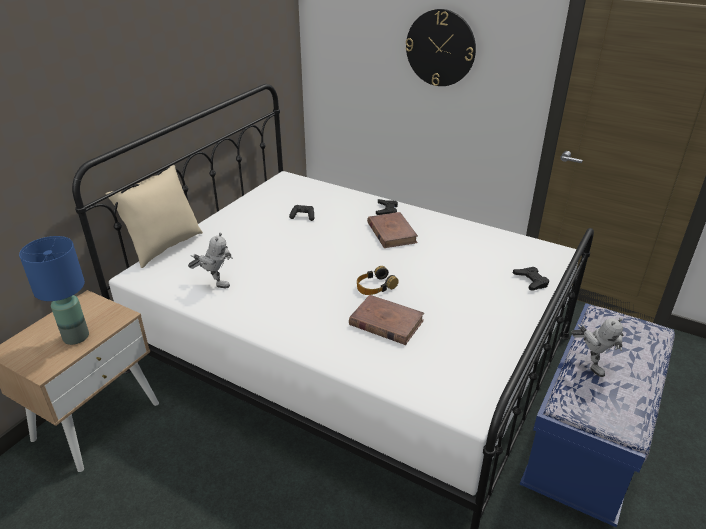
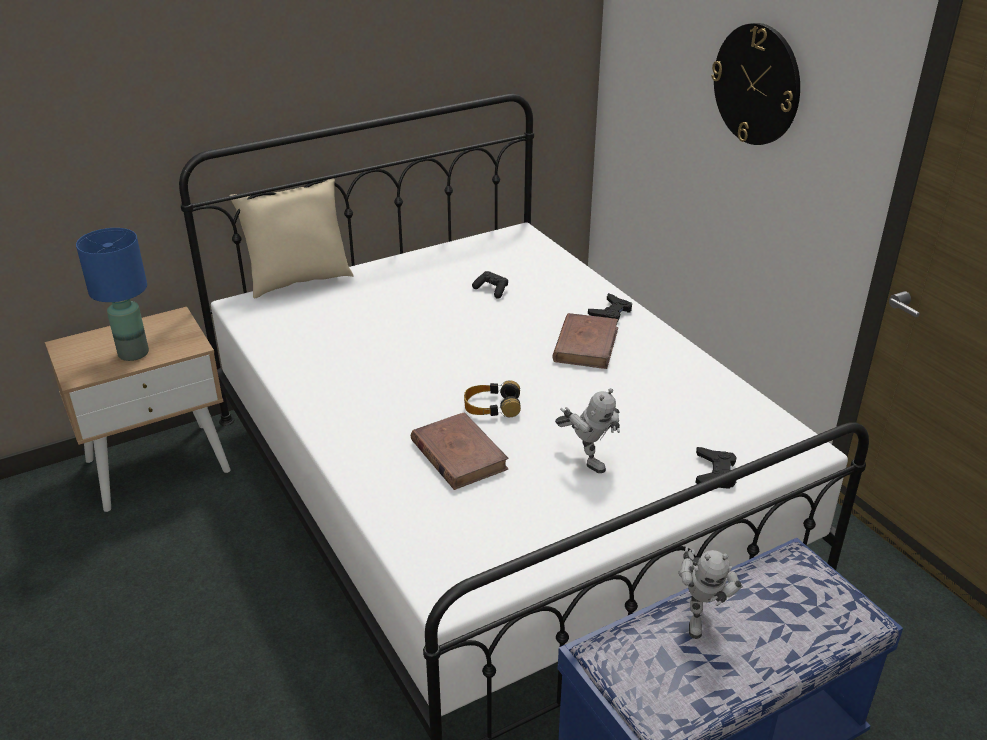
camera: 30 degrees right, 0 degrees up
toy robot [188,232,233,288] -> toy robot moved to [555,388,620,473]

